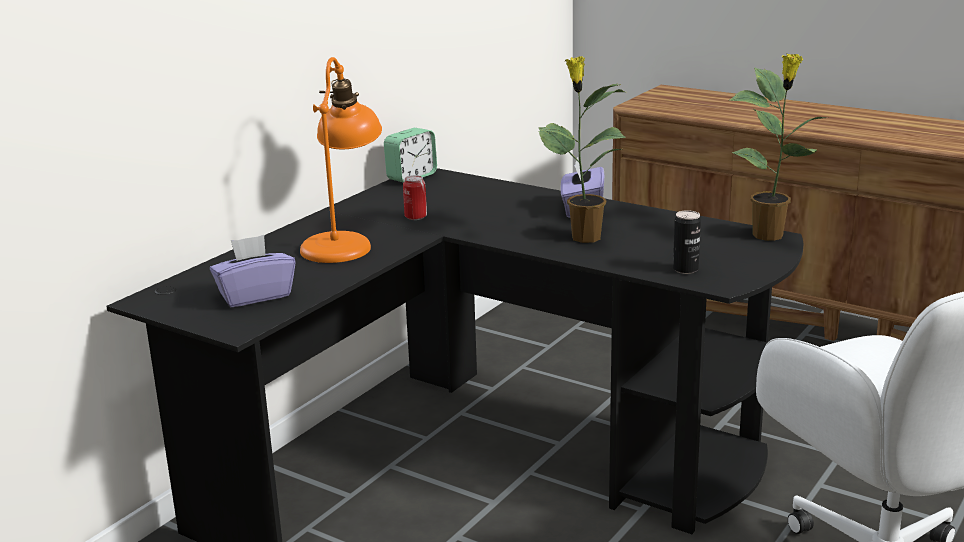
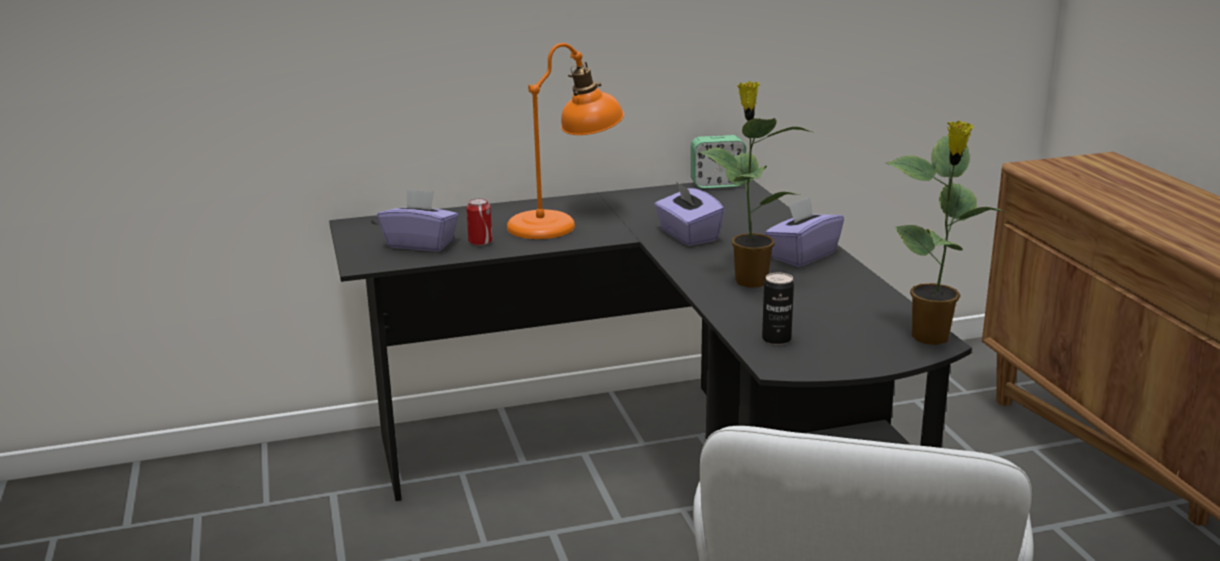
camera: 40 degrees right, 0 degrees up
can [403,175,427,220] -> can moved to [466,198,493,246]
none -> purple tissue box [654,181,725,246]

